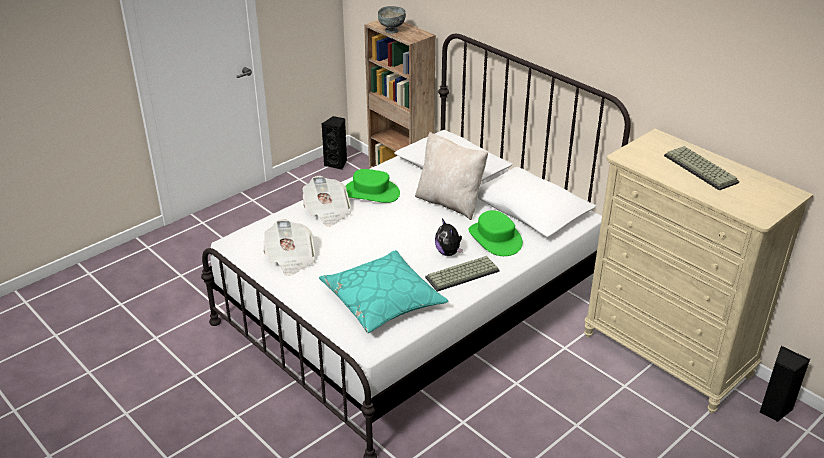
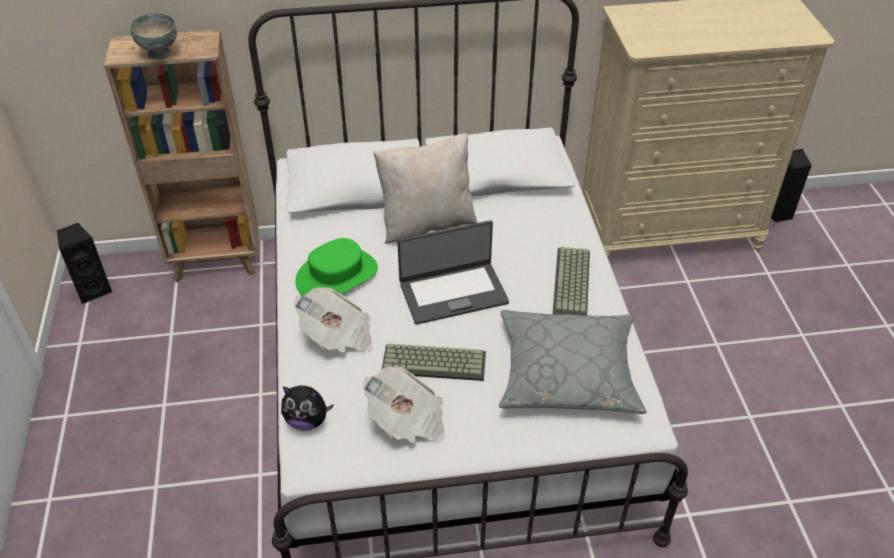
camera: 55 degrees left, 10 degrees up
turquoise pillow [319,250,449,333] -> grey pillow [499,310,647,414]
plush toy [435,218,463,256] -> plush toy moved to [281,386,333,431]
green hat [469,210,523,256] -> none
keyboard [664,146,739,190] -> keyboard moved to [382,344,486,381]
none -> laptop [397,220,509,324]

